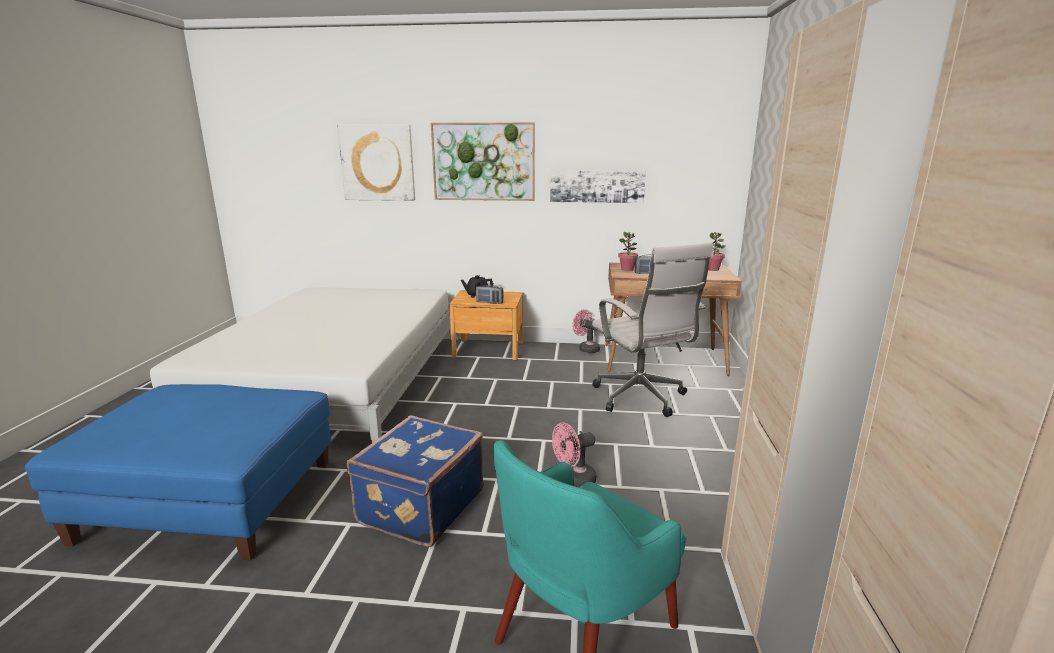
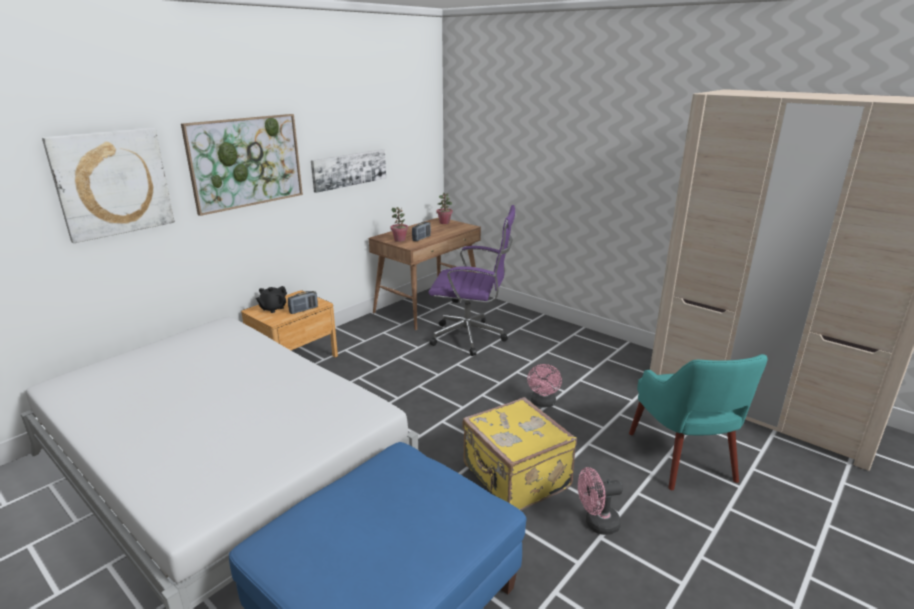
camera: 55 degrees left, 5 degrees up
blue suitcase [347,415,483,547] -> yellow suitcase [462,397,577,510]
pink fan [572,309,600,353] -> pink fan moved to [578,467,623,535]
white office chair [592,242,713,417] -> purple office chair [428,205,515,356]

